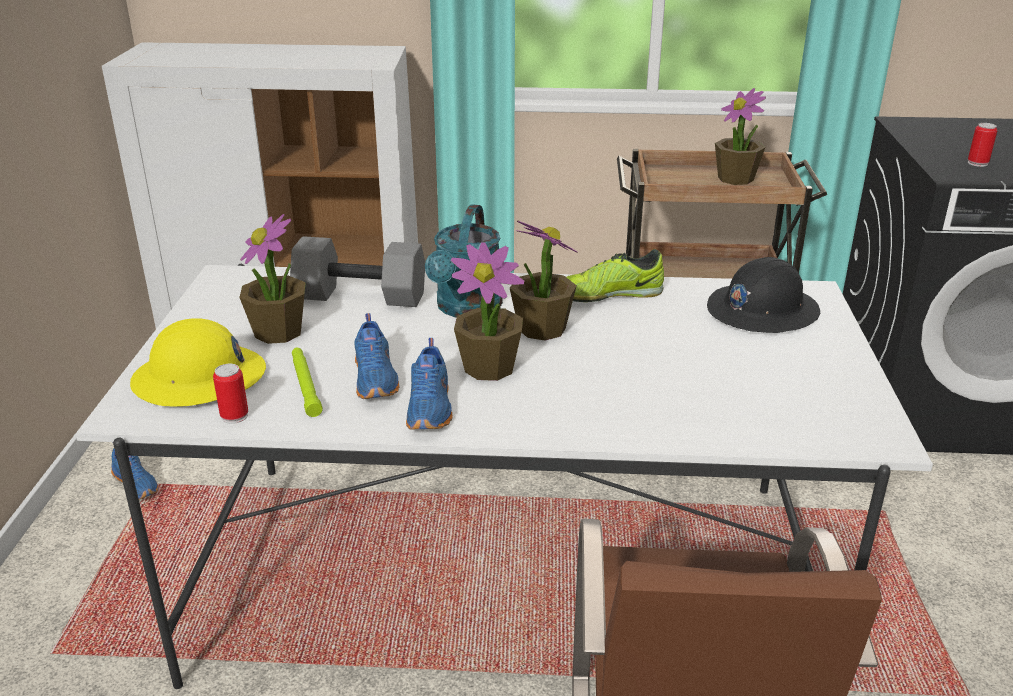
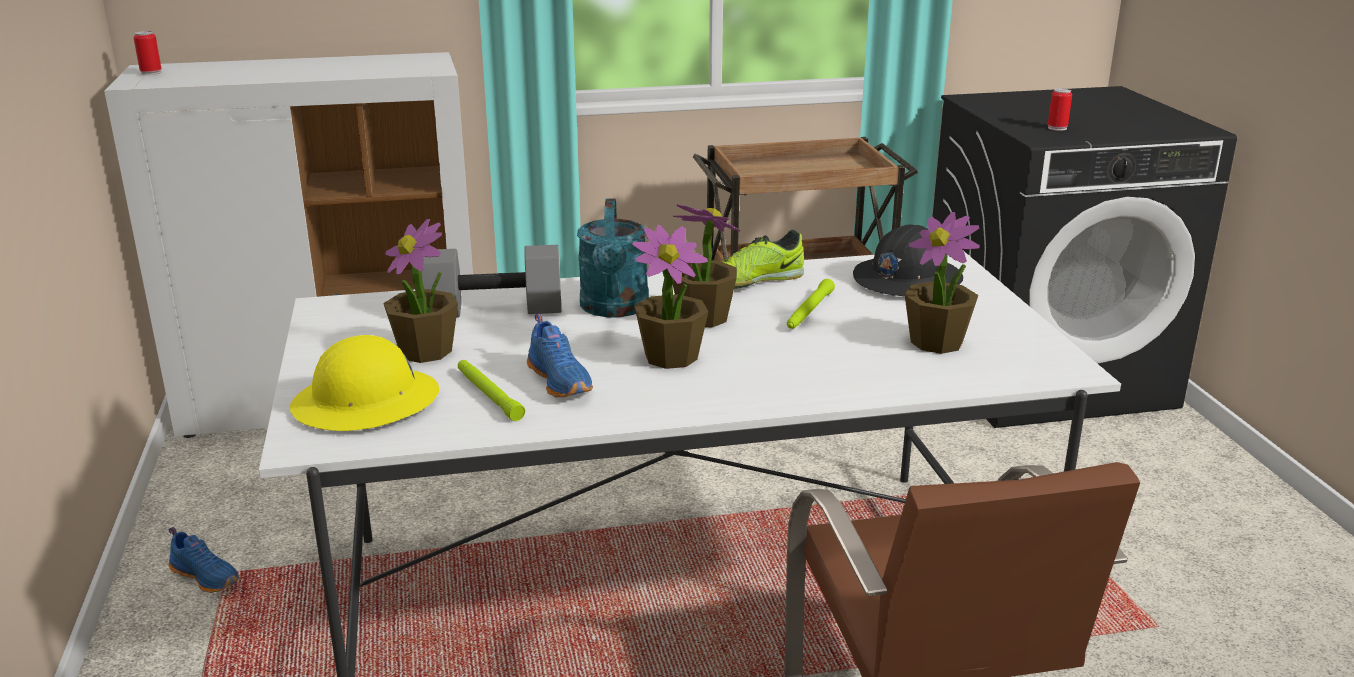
camera: 15 degrees left, 5 degrees down
can [213,364,248,424] -> can moved to [134,31,162,75]
blue shoe [406,338,453,430] -> none
potted plant [715,88,766,185] -> potted plant moved to [905,212,980,354]
none -> green flashlight [787,279,835,329]

